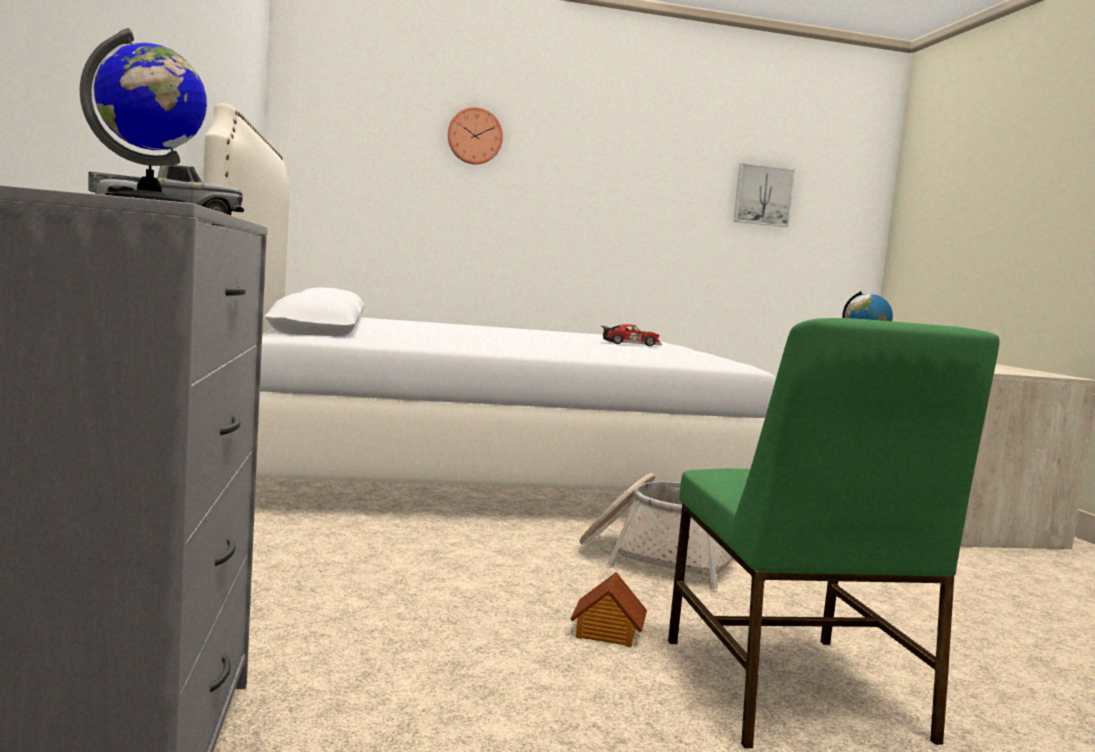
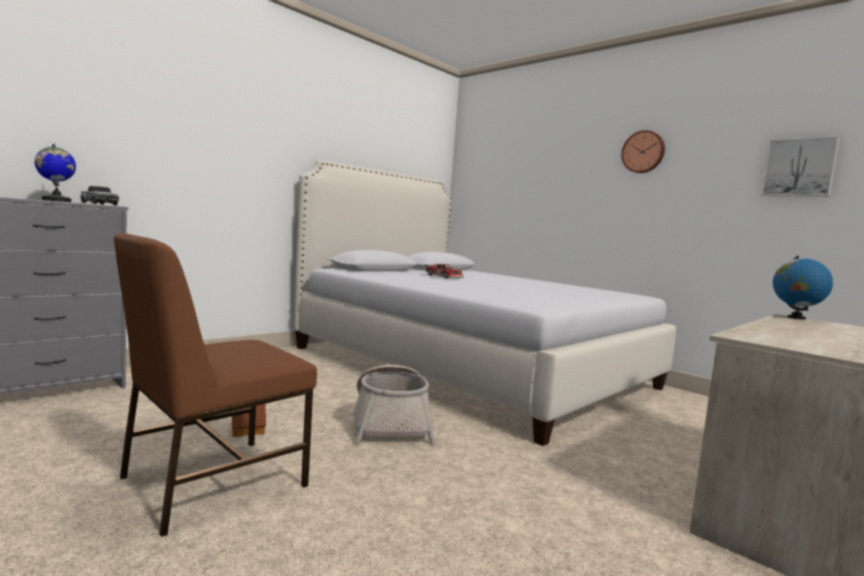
camera: 55 degrees right, 0 degrees up
wall clock [448,107,503,164] -> wall clock moved to [621,130,665,173]
toy car [601,324,662,346] -> toy car moved to [425,264,464,278]
green chair [668,318,1000,748] -> brown chair [114,233,317,537]

